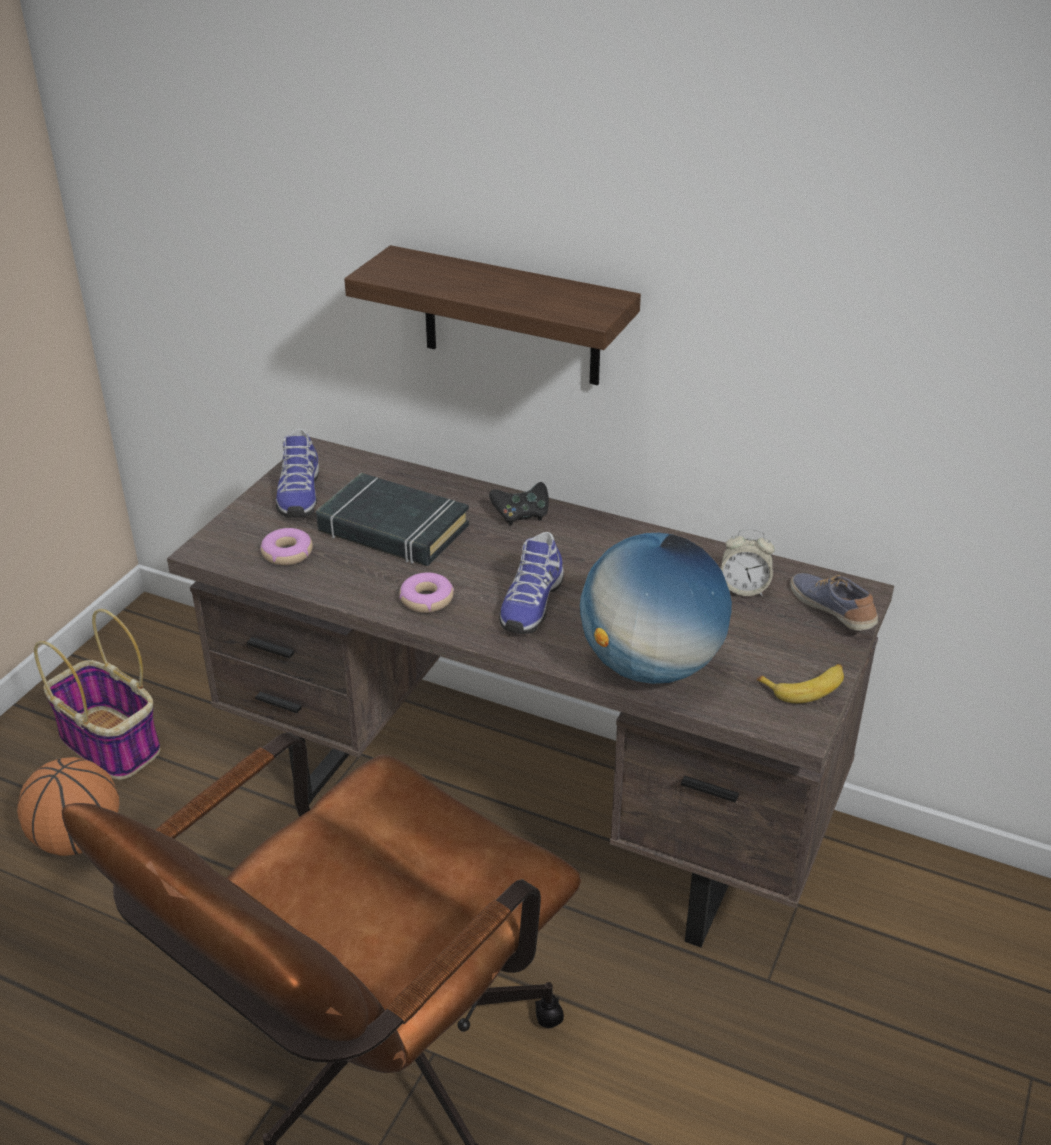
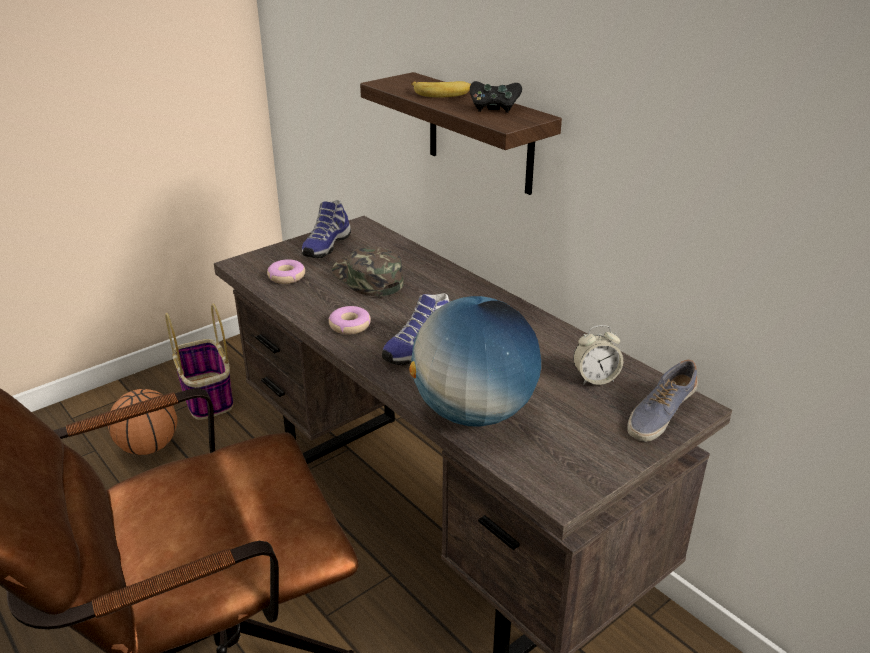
camera: 25 degrees right, 5 degrees down
black book [316,473,469,566] -> green cap [332,247,404,296]
black game controller [489,482,549,526] -> black game controller moved to [470,81,522,113]
alarm clock [720,528,775,596] -> alarm clock turned 45 degrees counterclockwise [573,325,623,385]
banana [757,664,844,703] -> banana moved to [411,81,471,97]
shoe [790,573,878,631] -> shoe turned 135 degrees counterclockwise [627,360,698,442]

